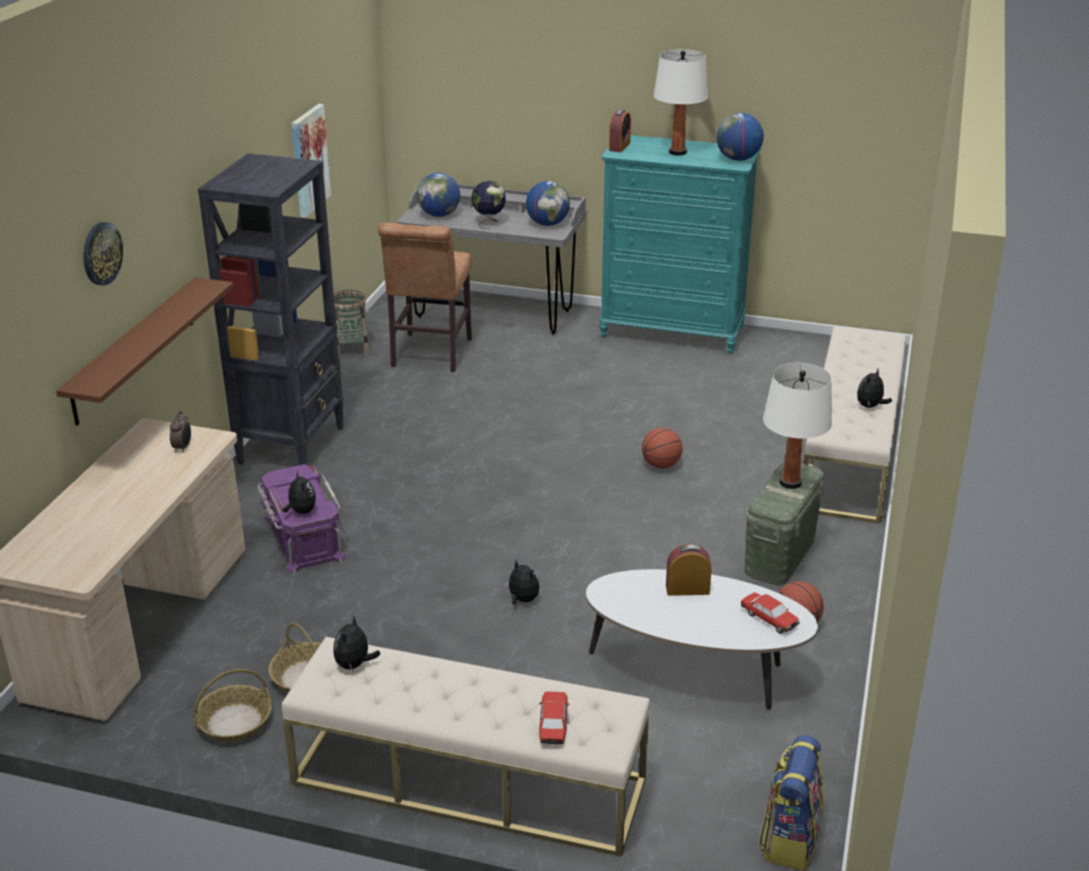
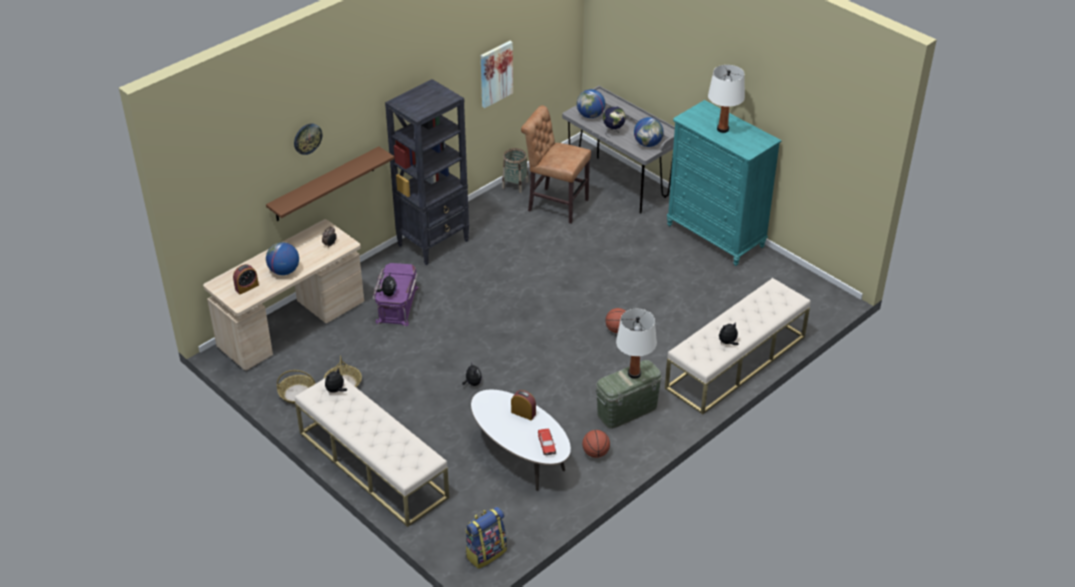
camera: 30 degrees right, 10 degrees up
brown chair [378,222,472,372] -> brown chair turned 75 degrees clockwise [521,106,591,223]
toy car [539,691,569,744] -> none
alarm clock [609,109,631,152] -> alarm clock moved to [233,264,259,294]
globe [716,113,764,161] -> globe moved to [266,242,299,275]

